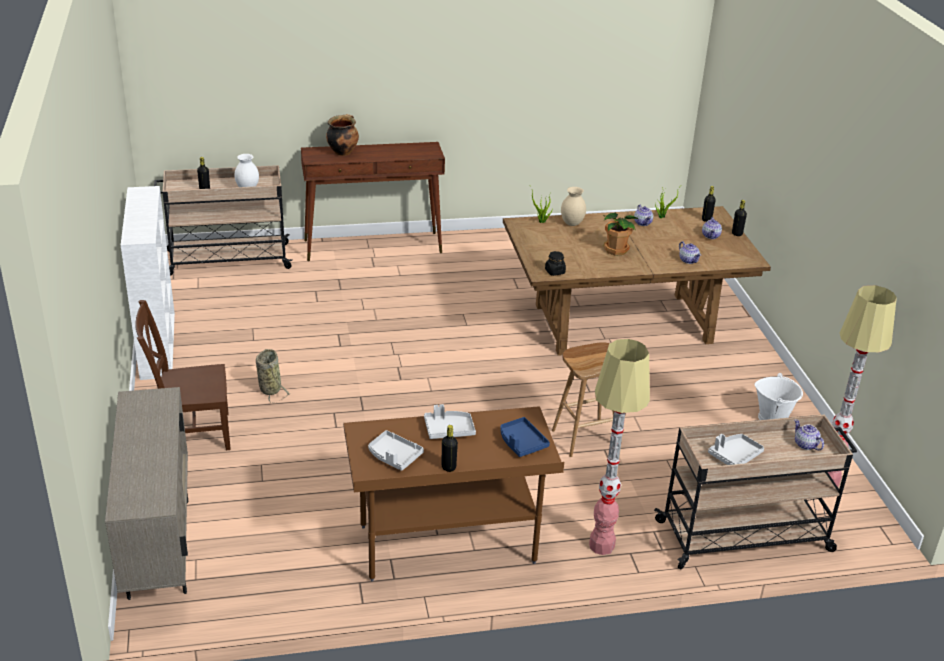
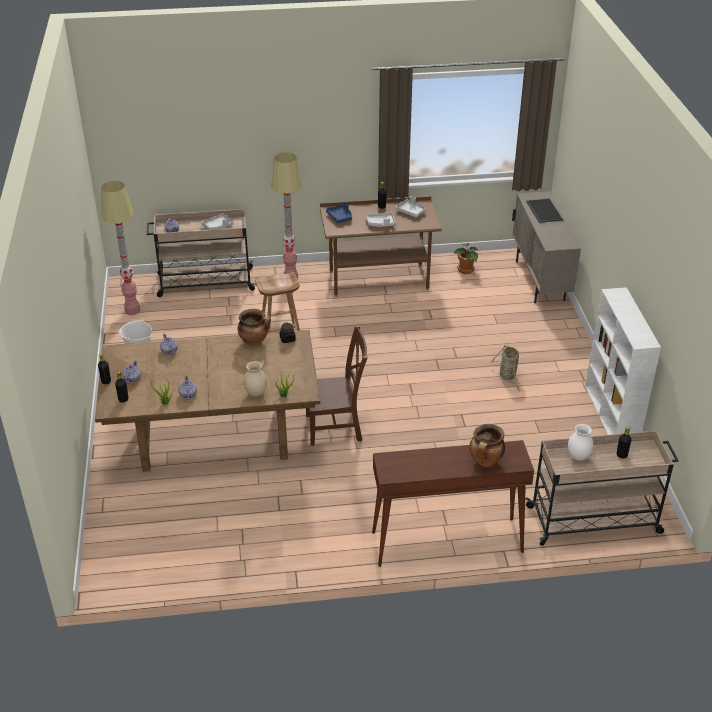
camera: 175 degrees left, 5 degrees up
brown chair [135,300,231,450] -> brown chair moved to [306,325,368,446]
potted plant [603,213,639,256] -> potted plant moved to [453,243,478,274]
none -> cooking pot [238,309,271,346]
none -> tray [526,198,563,223]

